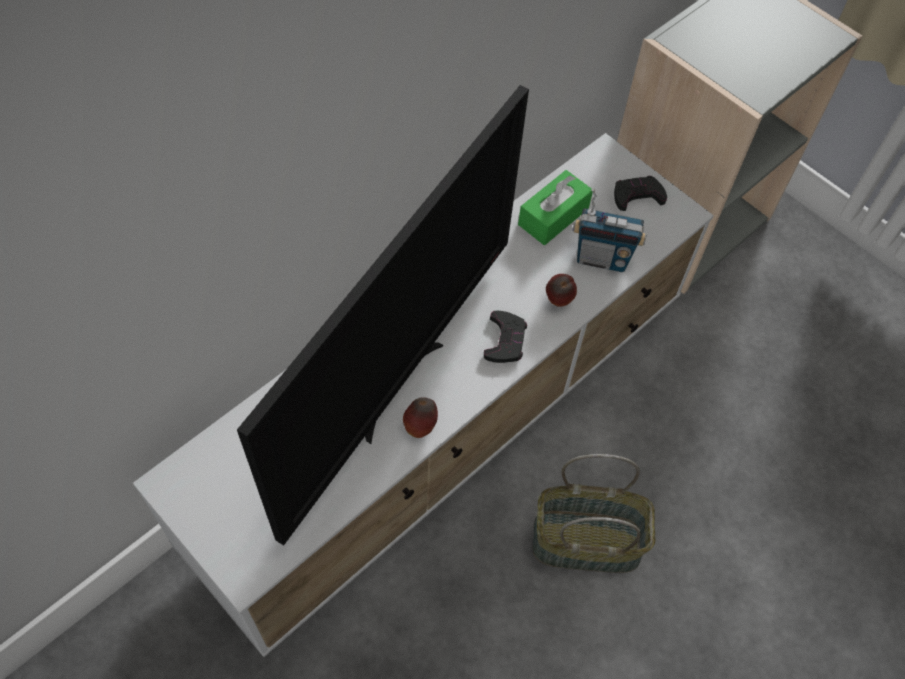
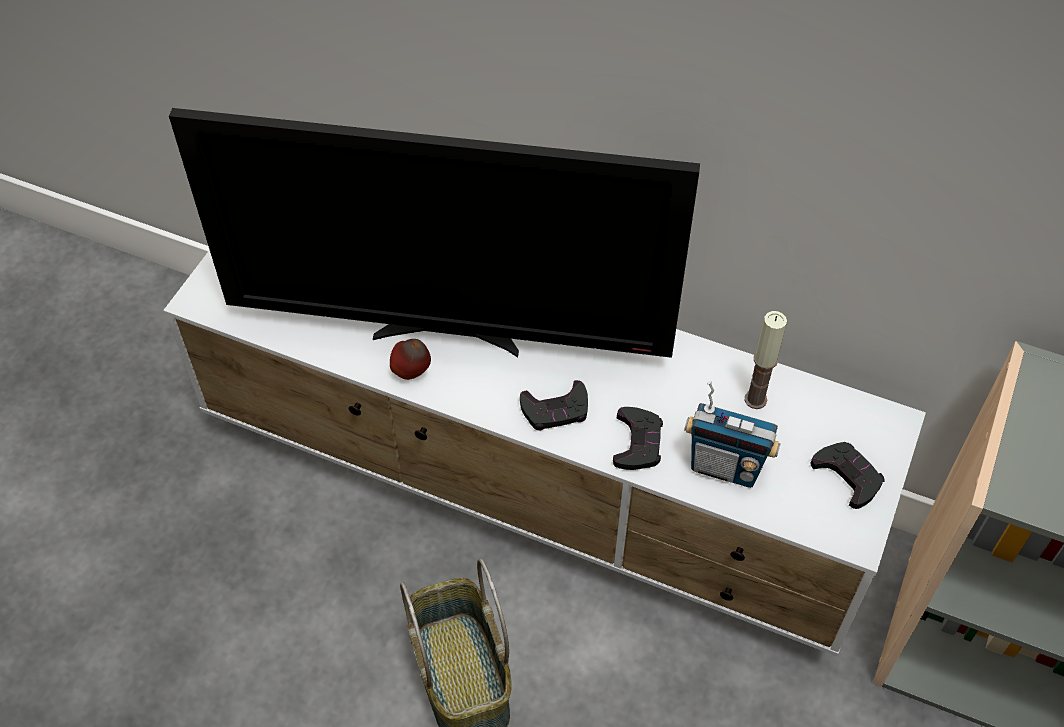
camera: 70 degrees right, 5 degrees down
green tissue box [518,170,593,245] -> candle [745,311,787,409]
apple [546,274,577,307] -> black game controller [613,407,663,470]
radio [572,189,647,272] -> radio turned 60 degrees counterclockwise [684,381,780,488]

